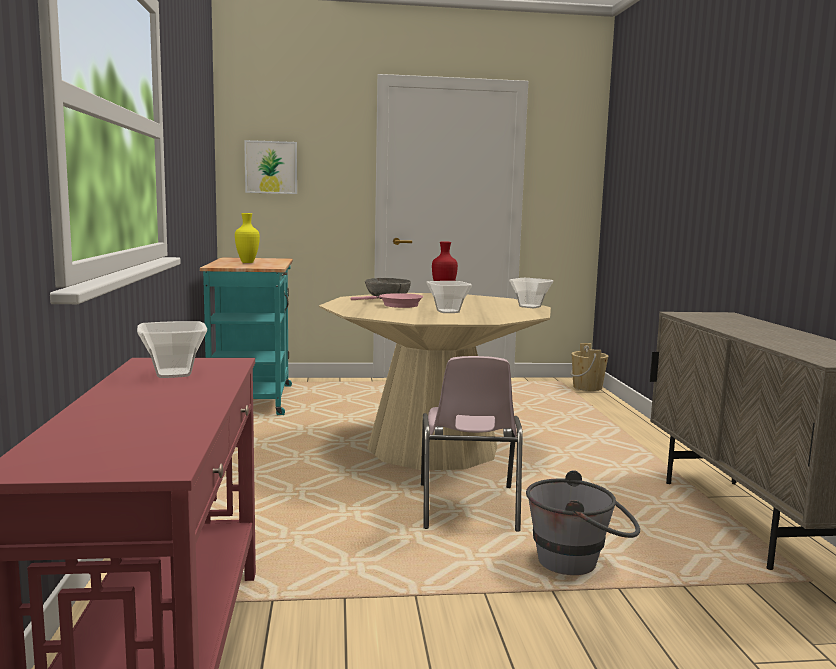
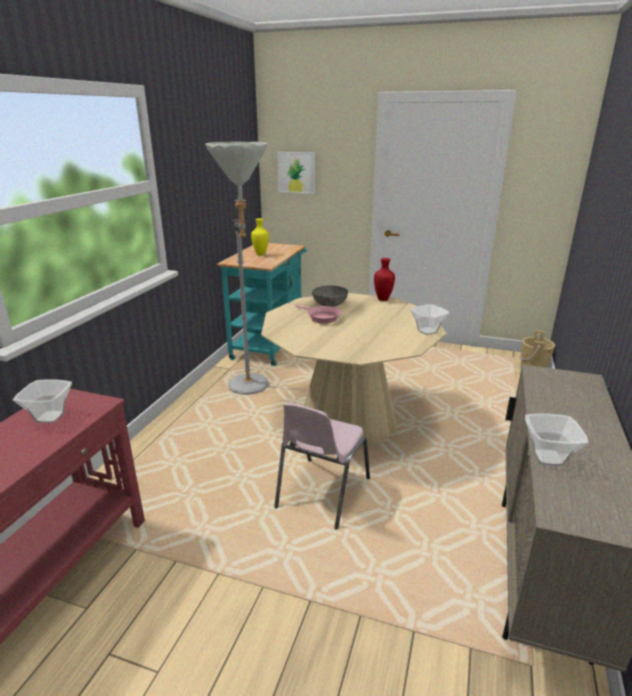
camera: 25 degrees right, 15 degrees up
bowl [426,281,472,313] -> bowl moved to [525,413,588,466]
grey bucket [526,470,640,575] -> none
none -> grey floor lamp [205,142,269,395]

